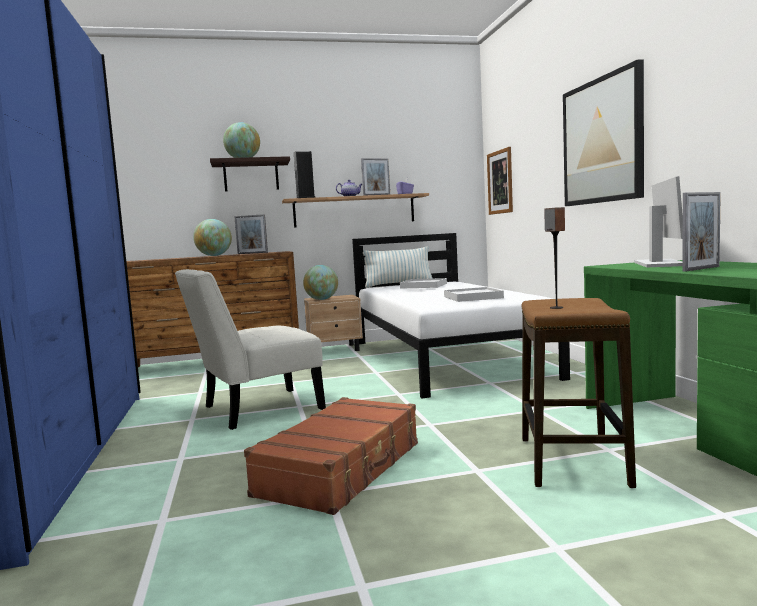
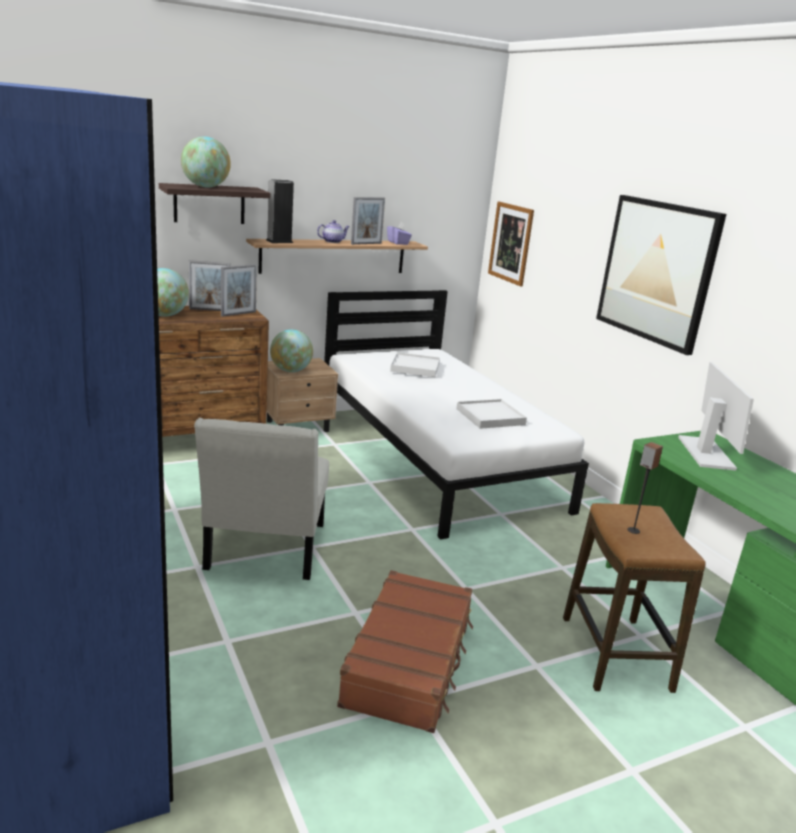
camera: 15 degrees left, 15 degrees up
white chair [175,269,326,430] -> white chair turned 45 degrees counterclockwise [194,418,329,580]
pillow [363,246,432,288] -> none
picture frame [682,192,721,272] -> picture frame moved to [221,264,257,317]

